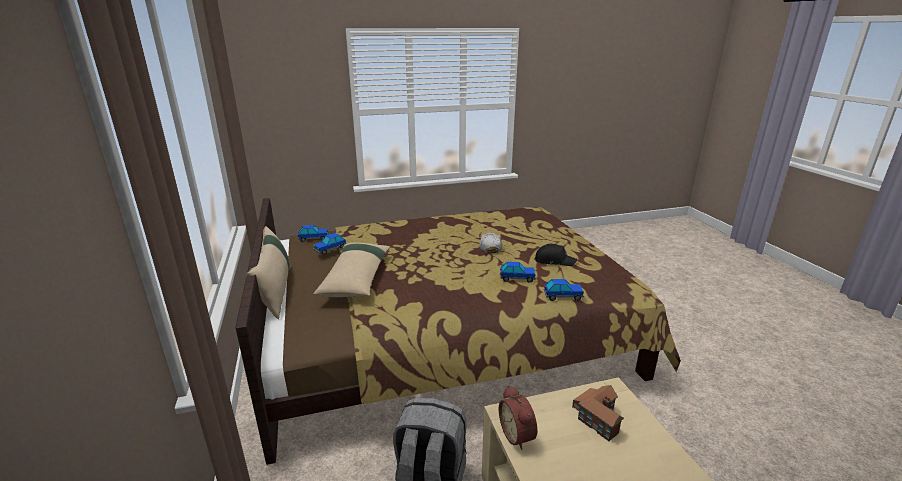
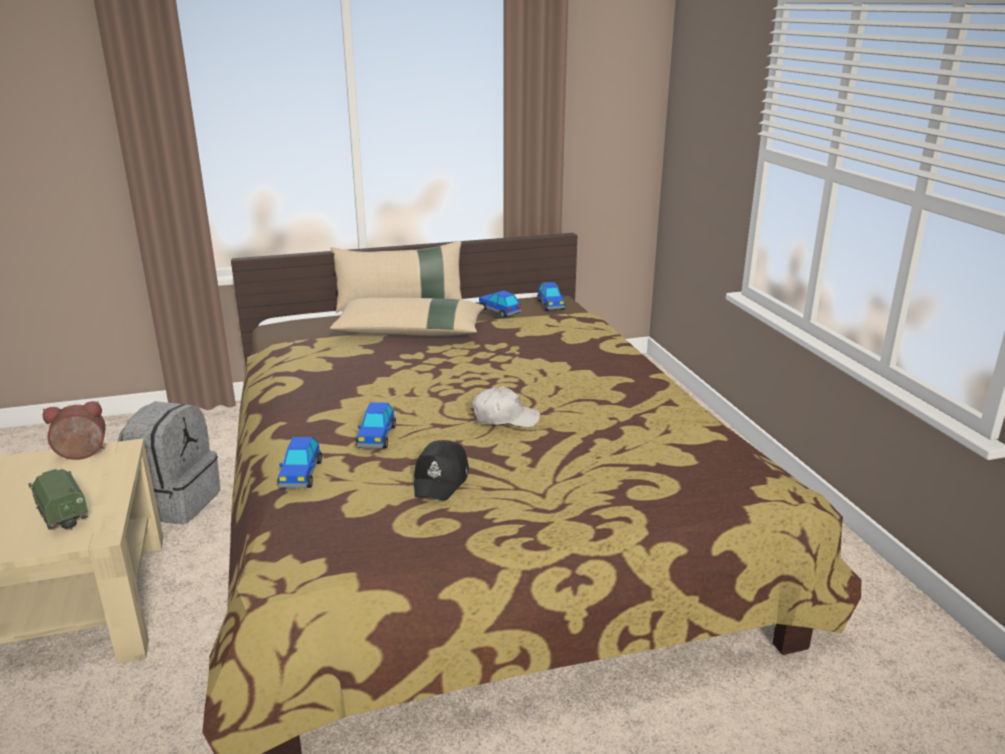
camera: 90 degrees right, 0 degrees up
toy house [572,385,624,441] -> toy truck [28,469,89,530]

